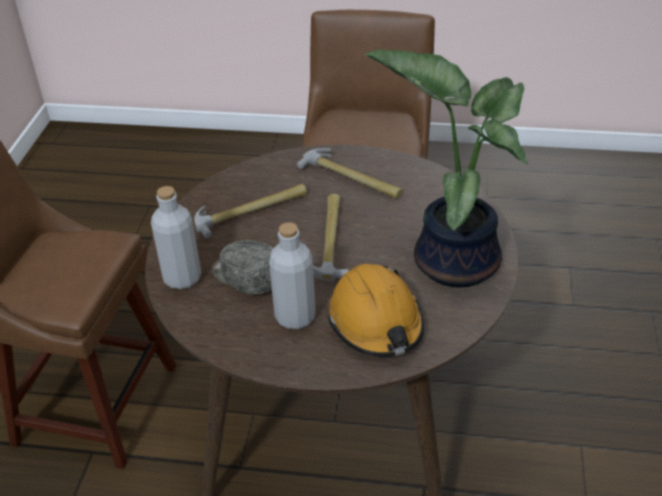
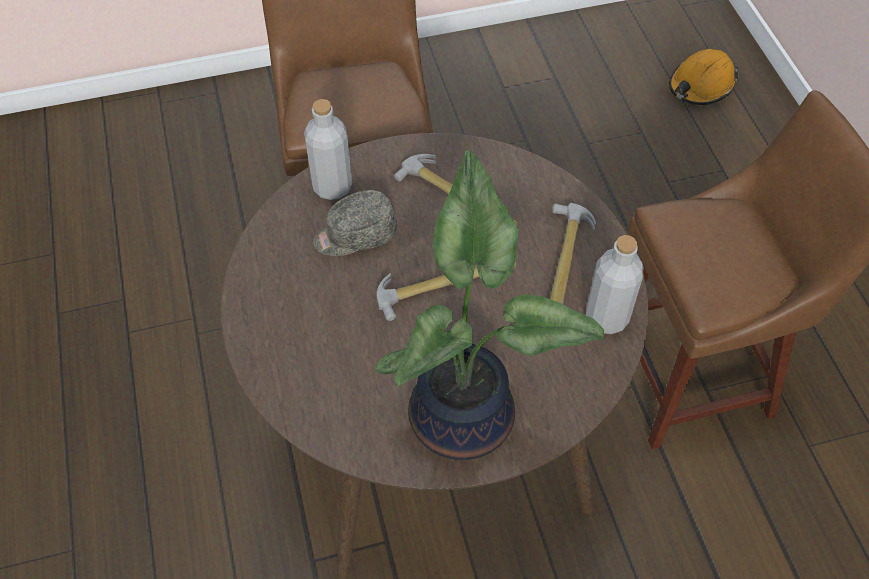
camera: 65 degrees right, 15 degrees up
grey cap [212,240,273,294] -> grey cap turned 120 degrees counterclockwise [313,190,397,256]
grey bottle [269,223,316,329] -> grey bottle moved to [586,235,643,334]
orange hard hat [328,264,424,357] -> orange hard hat moved to [669,49,738,105]

